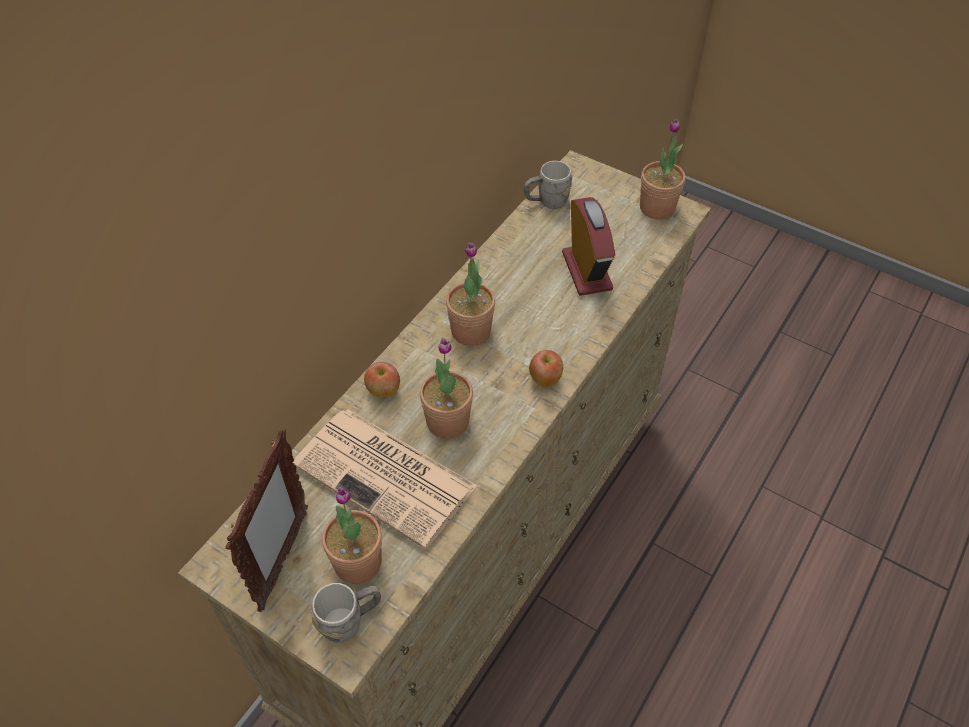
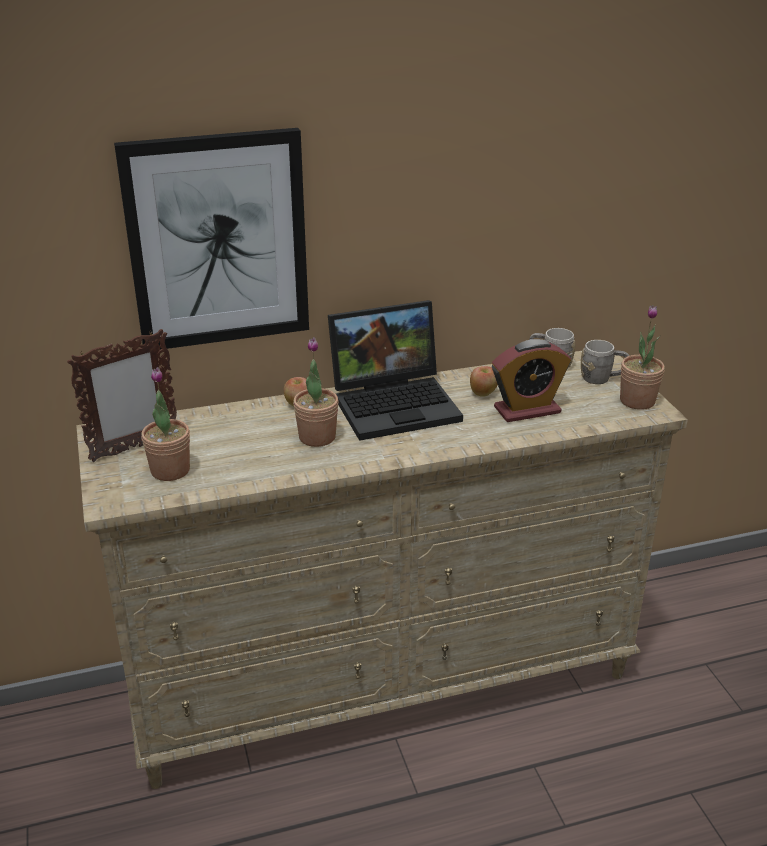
camera: 40 degrees right, 20 degrees down
newspaper [292,409,477,549] -> none
grey mug [311,583,381,643] -> grey mug moved to [581,340,629,384]
potted plant [446,242,495,346] -> laptop [328,300,463,441]
apple [529,350,563,387] -> apple moved to [470,366,498,397]
alarm clock [562,197,615,296] -> alarm clock turned 45 degrees clockwise [492,339,571,422]
none -> picture [114,128,309,350]

